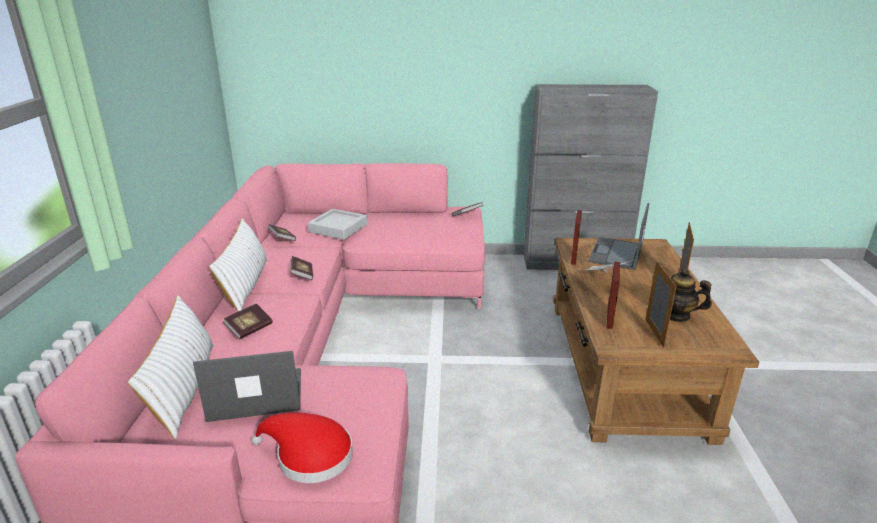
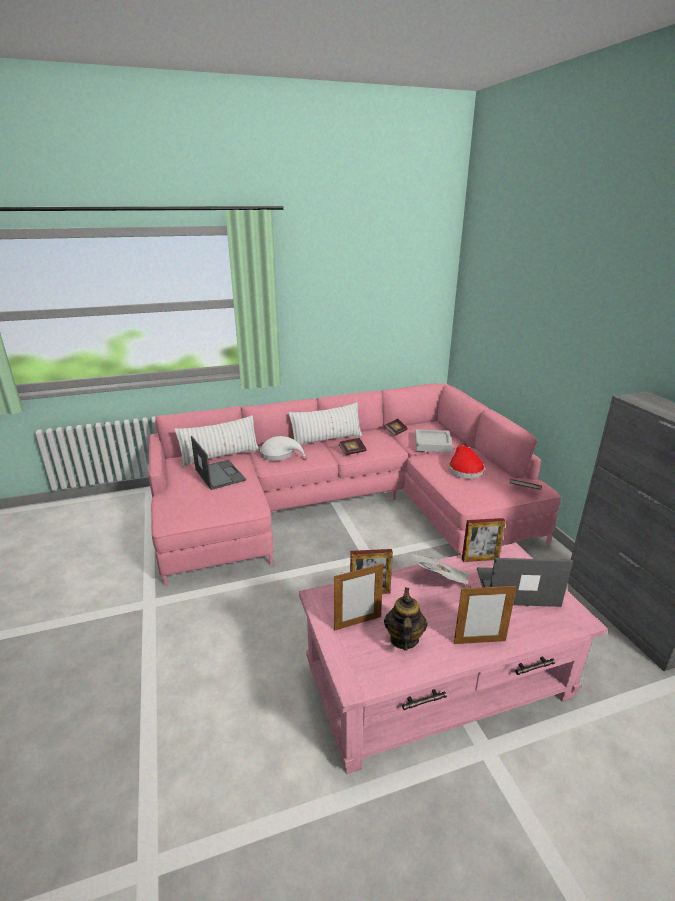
camera: 70 degrees right, 0 degrees up
book [223,304,273,340] -> white hat [260,436,307,461]
red hat [251,413,353,483] -> red hat moved to [448,445,485,479]
brown coffee table [553,238,759,445] -> pink coffee table [299,543,608,774]

